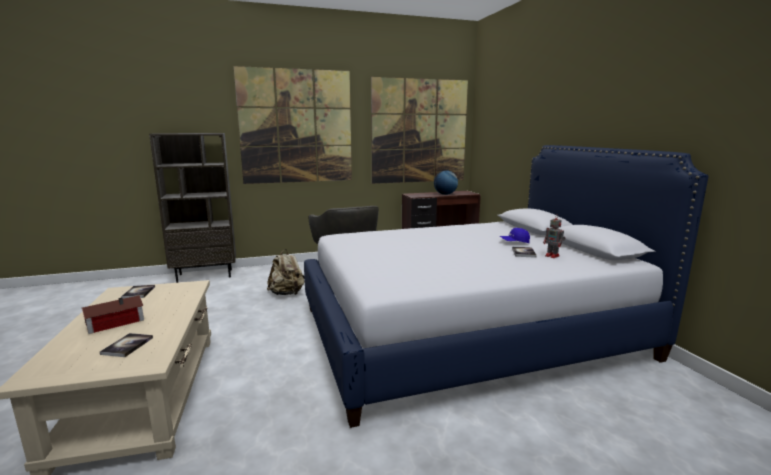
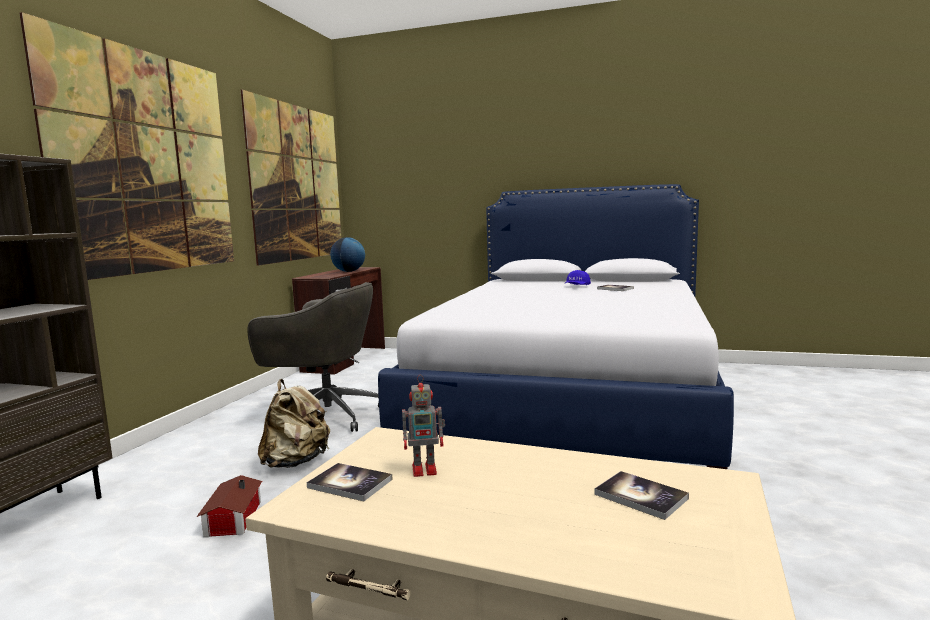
camera: 55 degrees left, 5 degrees down
toy house [81,295,144,334] -> toy house moved to [197,475,262,537]
toy robot [543,214,566,258] -> toy robot moved to [402,375,445,477]

